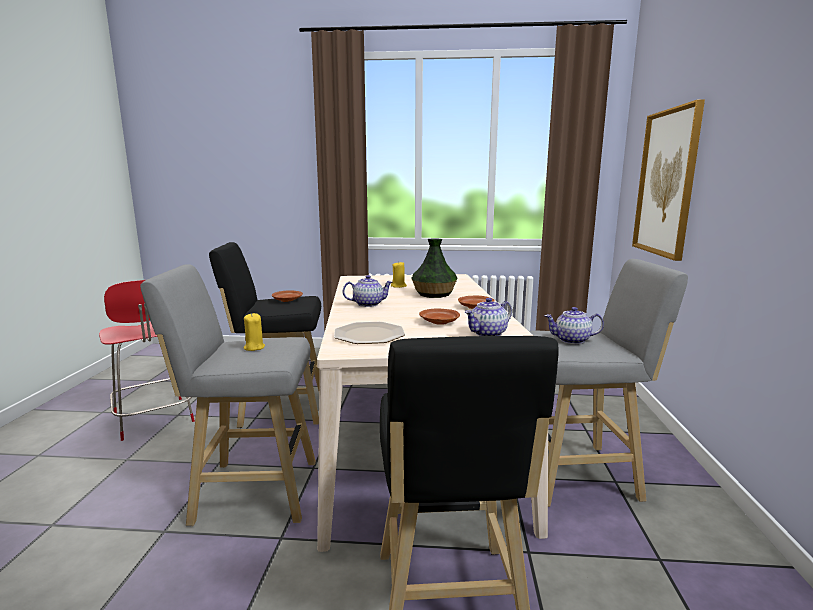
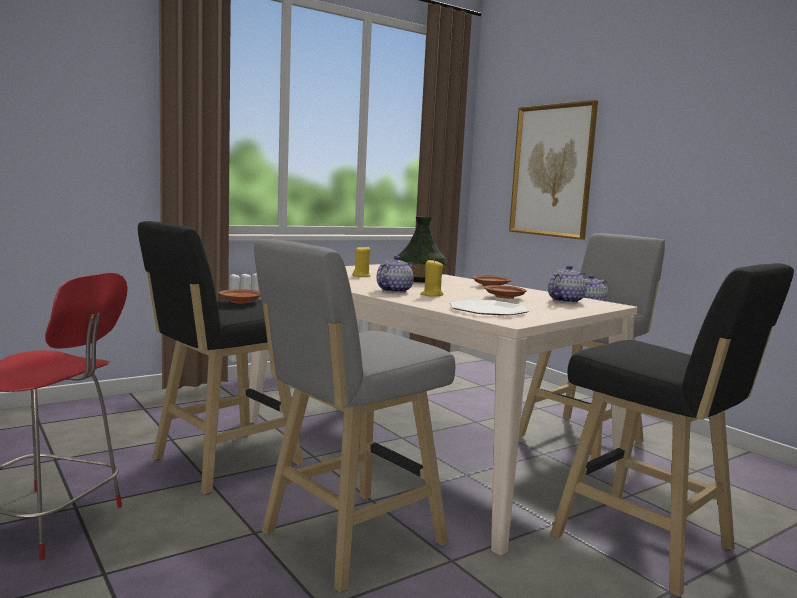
camera: 40 degrees left, 5 degrees down
yellow candle [244,313,265,351] -> yellow candle moved to [420,259,444,297]
teapot [465,298,512,336] -> teapot turned 150 degrees counterclockwise [548,265,586,303]

